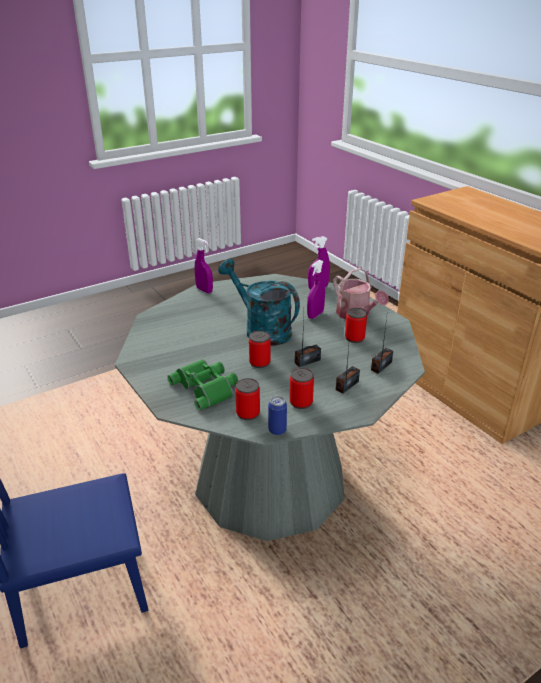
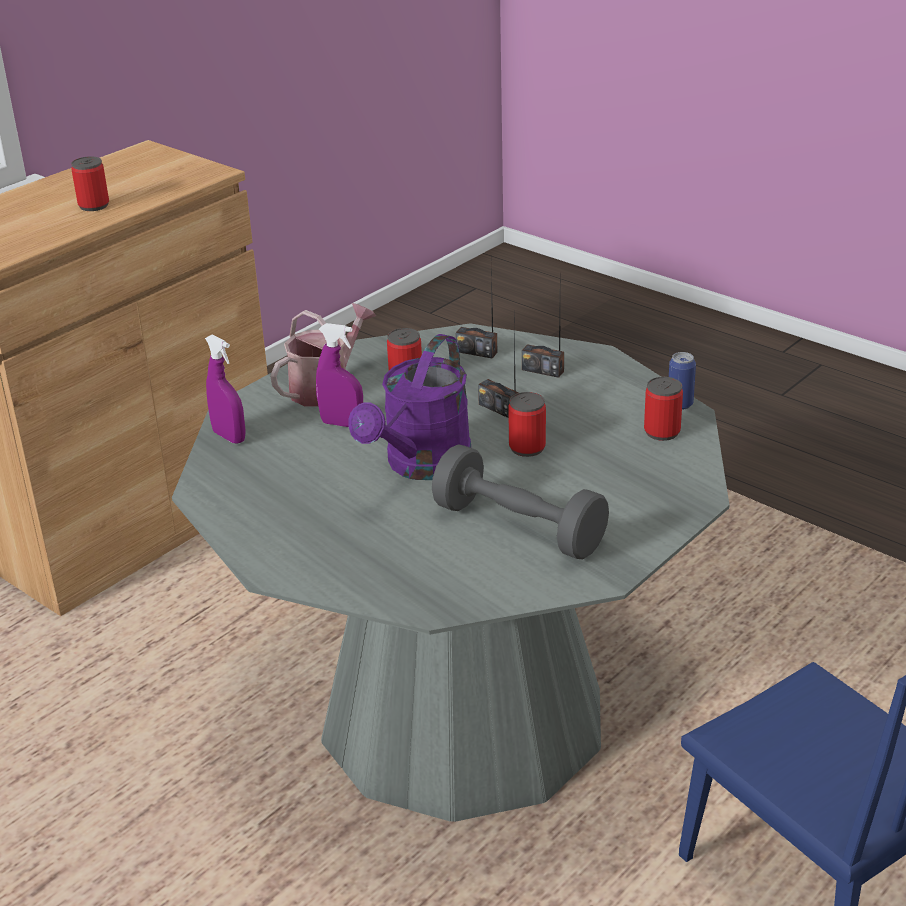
camera: 105 degrees left, 0 degrees up
green binoculars [167,359,238,411] -> none
purple spray bottle [195,238,213,293] -> none
turquoise watering can [218,259,300,346] -> purple watering can [348,334,471,480]
can [290,368,314,409] -> can moved to [71,156,109,211]
none -> grey dumbbell [432,444,609,559]

